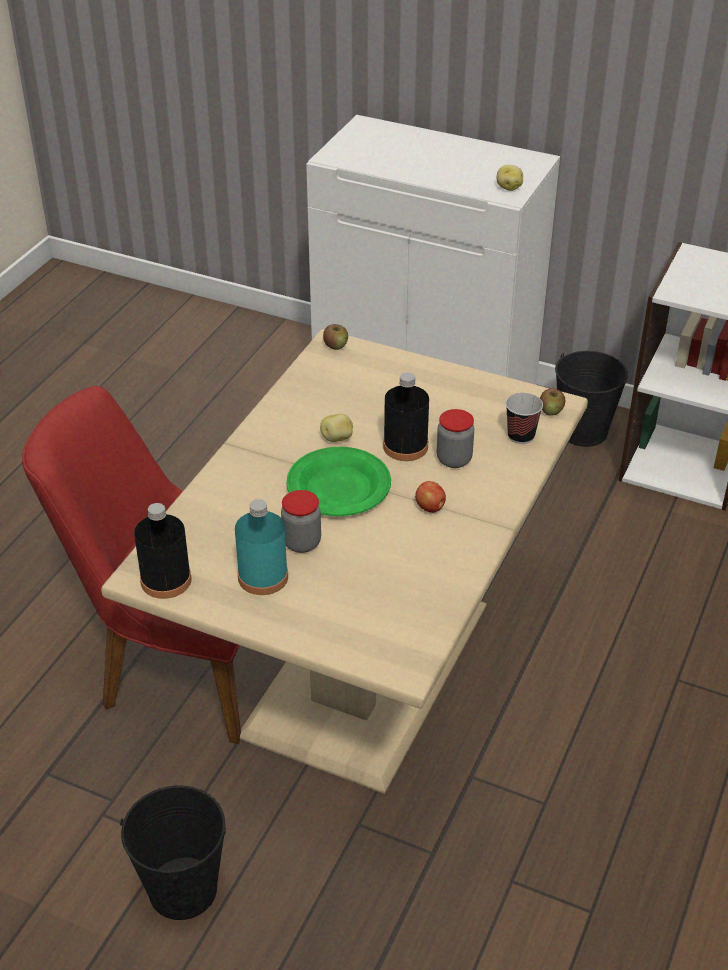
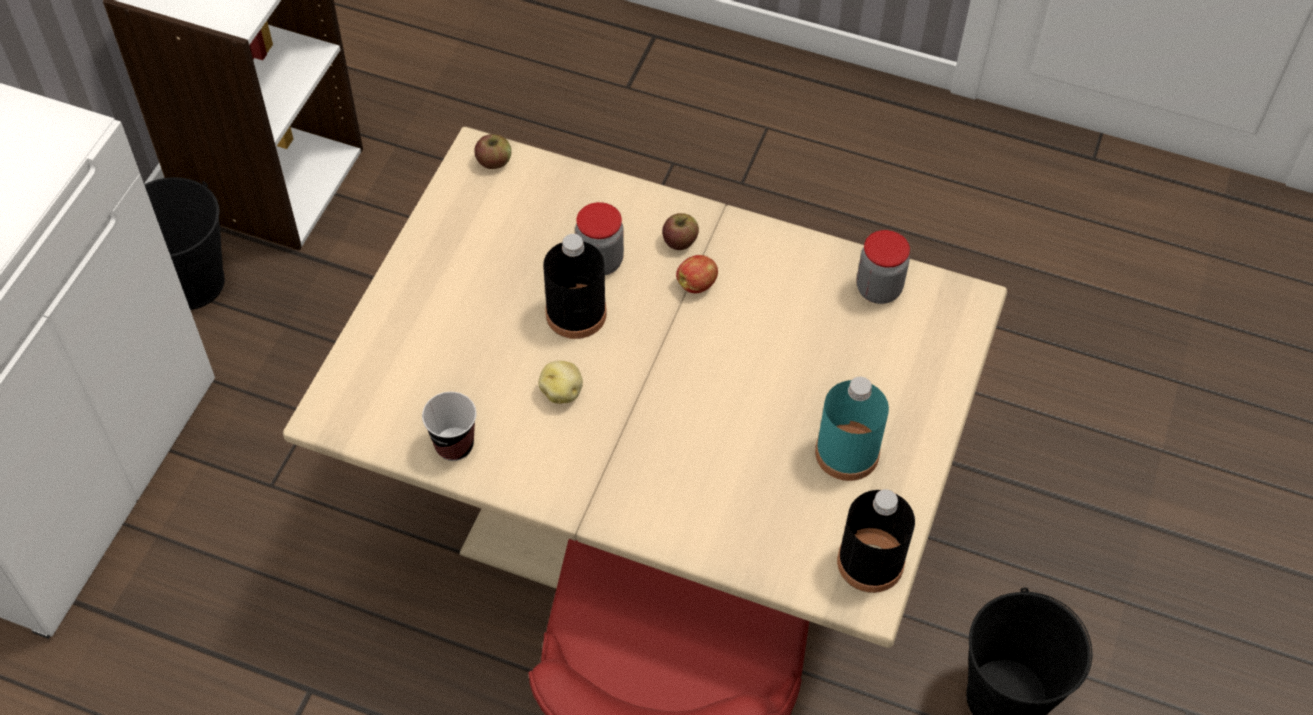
camera: 95 degrees left, 15 degrees up
jar [281,490,321,553] -> jar moved to [857,230,910,304]
green plate [286,447,391,516] -> none
apple [323,324,348,350] -> apple moved to [662,213,699,250]
potato [497,165,523,191] -> none
cup [506,393,543,444] -> cup moved to [422,392,476,461]

